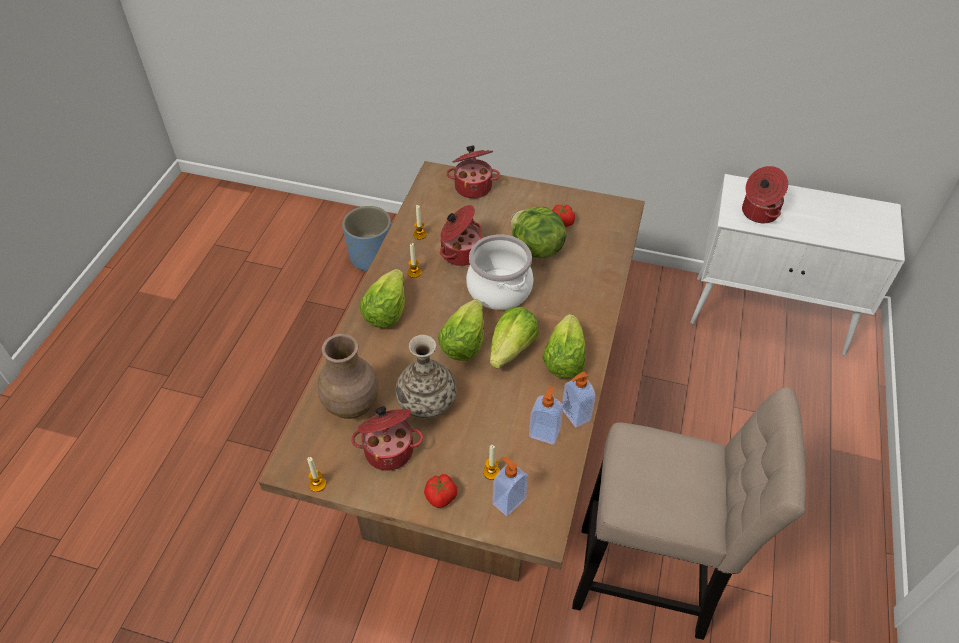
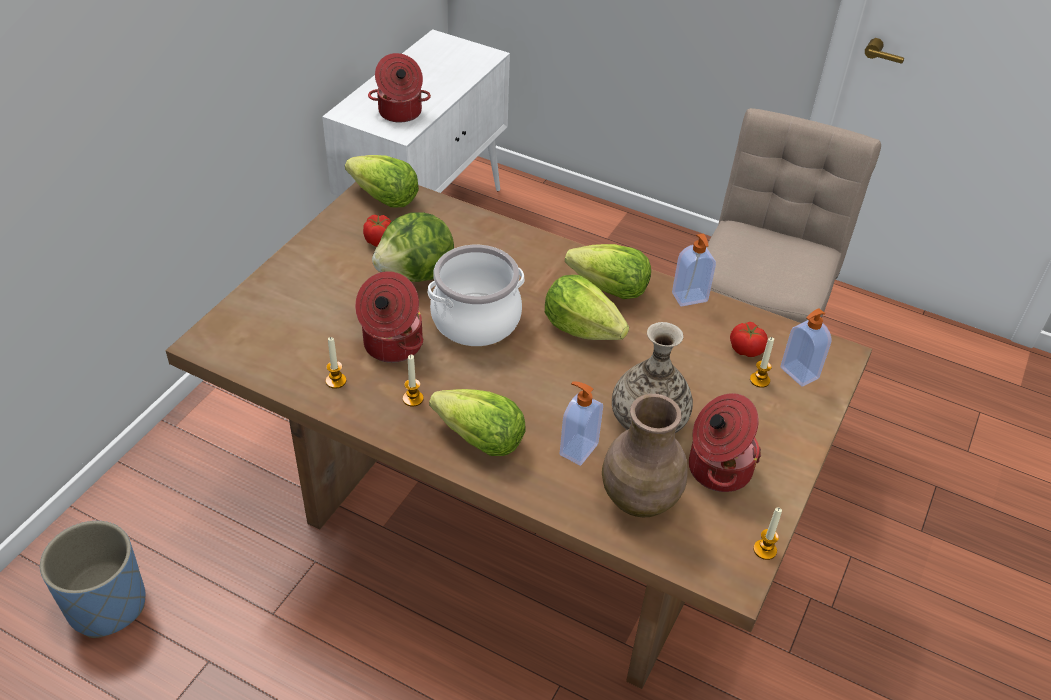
camera: 80 degrees left, 5 degrees down
tomato [424,474,457,508] -> tomato moved to [730,322,768,357]
lettuce [438,299,484,361] -> lettuce moved to [345,155,419,207]
cooking pot [446,145,500,198] -> none
soap dispenser [529,386,563,445] -> soap dispenser moved to [560,382,603,466]

